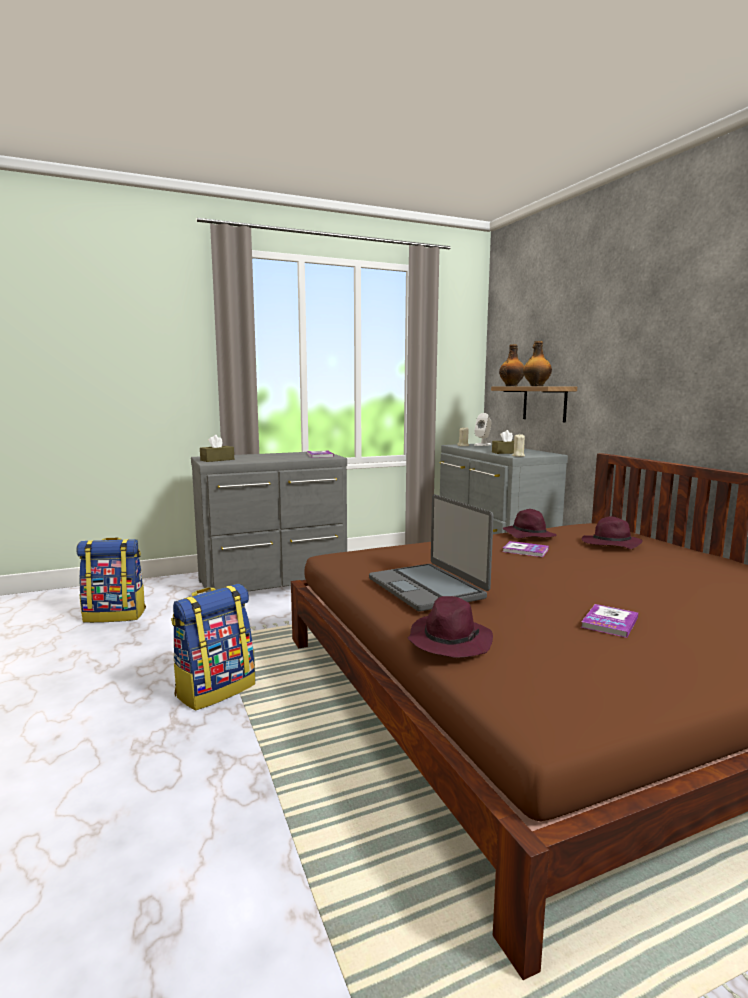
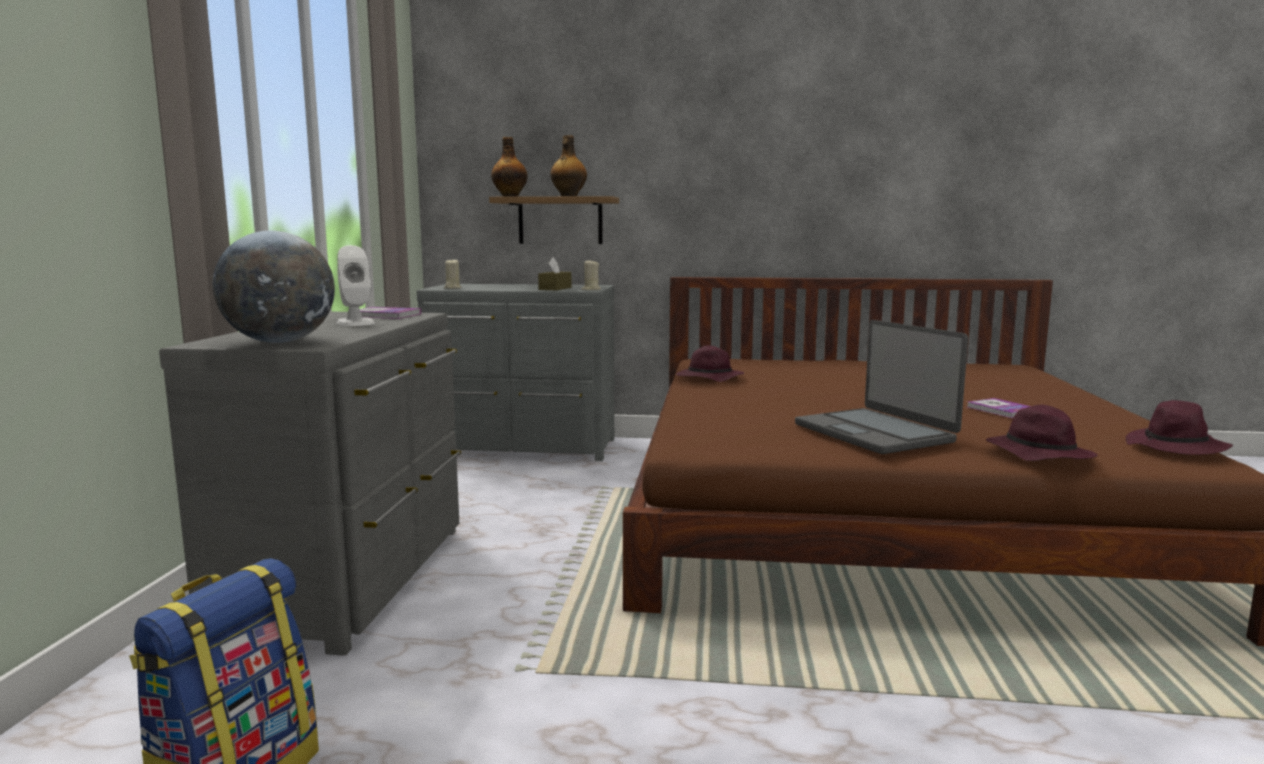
camera: 60 degrees left, 0 degrees up
backpack [171,584,255,711] -> none
brown tissue box [200,435,234,462] -> globe [213,230,335,343]
laptop [369,494,494,612] -> laptop turned 60 degrees clockwise [795,320,968,454]
white speaker [474,413,491,446] -> white speaker moved to [337,245,375,326]
book [503,541,549,557] -> none
purple hat [582,516,643,549] -> purple hat moved to [1126,400,1233,455]

